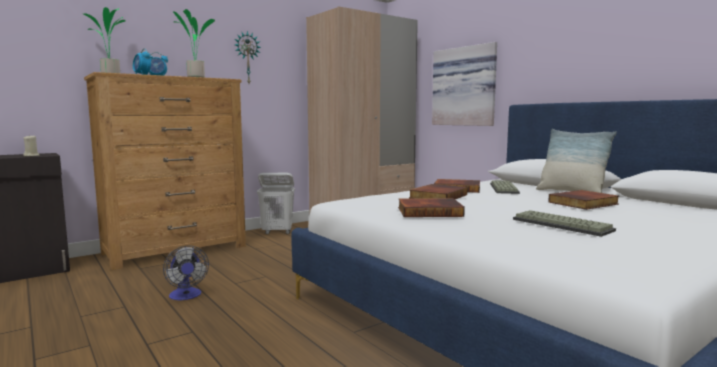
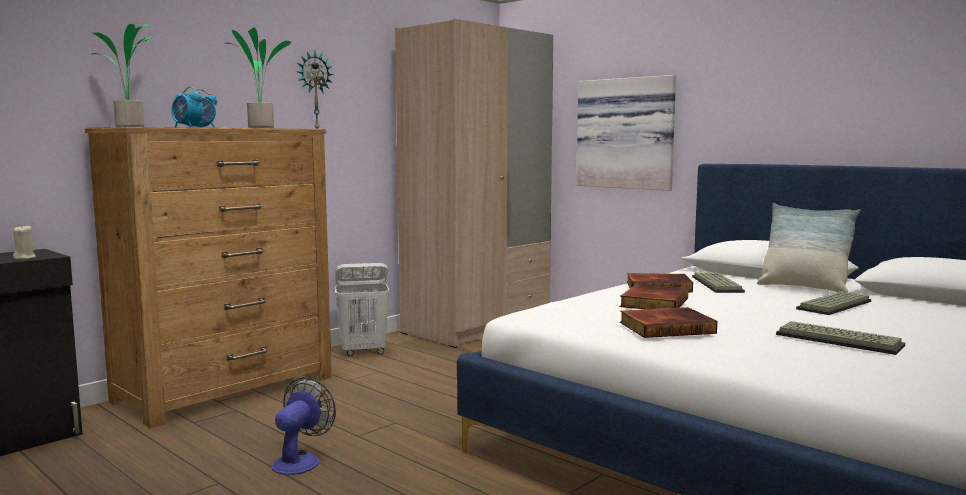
camera: 10 degrees left, 0 degrees up
fan [163,245,209,300] -> fan turned 120 degrees counterclockwise [272,377,336,475]
book [548,190,619,210] -> keyboard [796,291,871,315]

